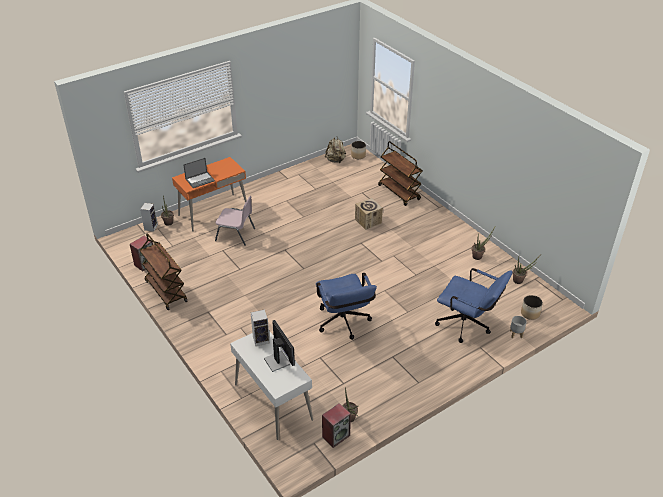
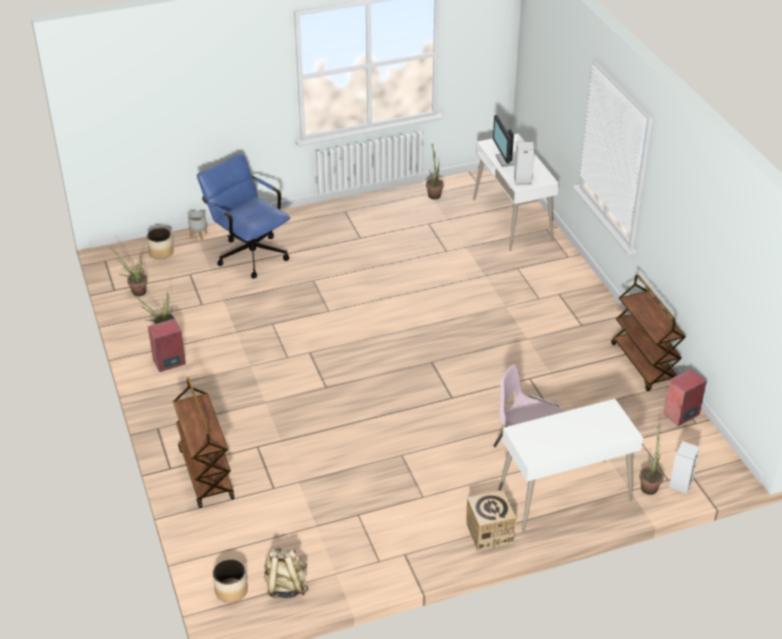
camera: 165 degrees left, 0 degrees up
orange desk [172,157,247,232] -> white desk [498,399,643,532]
laptop [183,158,215,188] -> none
blue office chair [316,273,377,340] -> none
speaker [322,403,351,448] -> speaker moved to [148,318,186,372]
cardboard box [355,198,383,230] -> cardboard box moved to [466,490,516,551]

